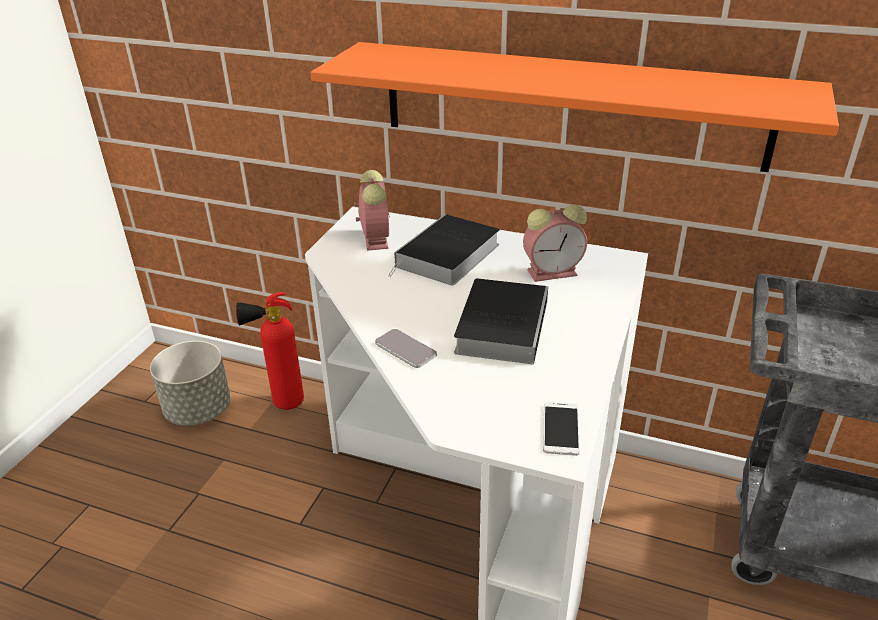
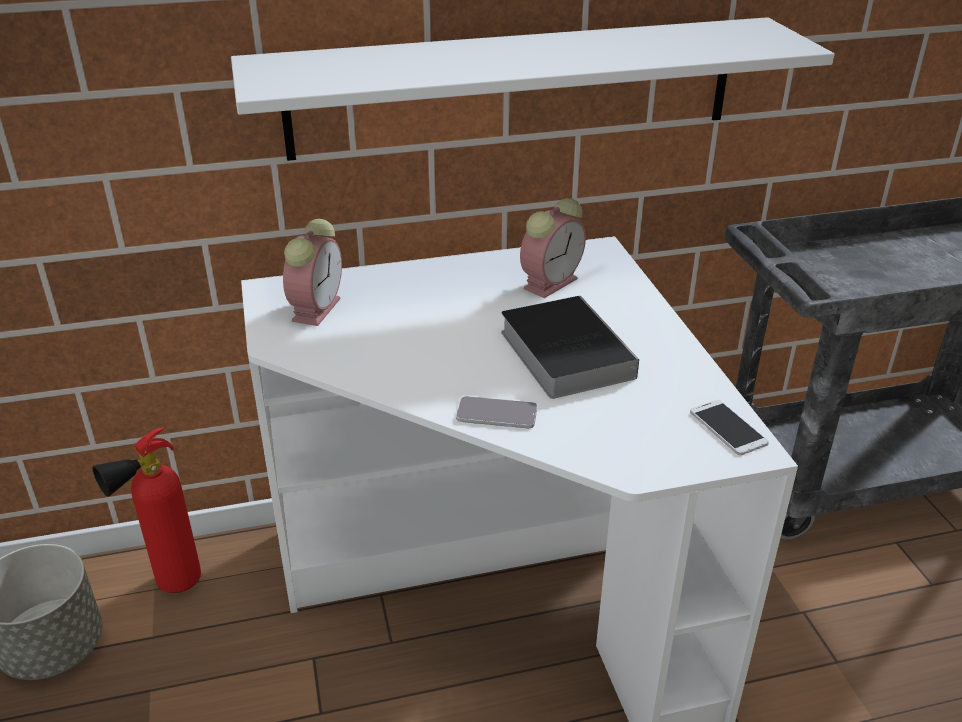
camera: 35 degrees left, 0 degrees up
orange shelf [311,42,839,172] -> white shelf [231,17,835,161]
alarm clock [354,170,390,251] -> alarm clock turned 60 degrees clockwise [283,219,342,326]
book [388,214,500,286] -> none

